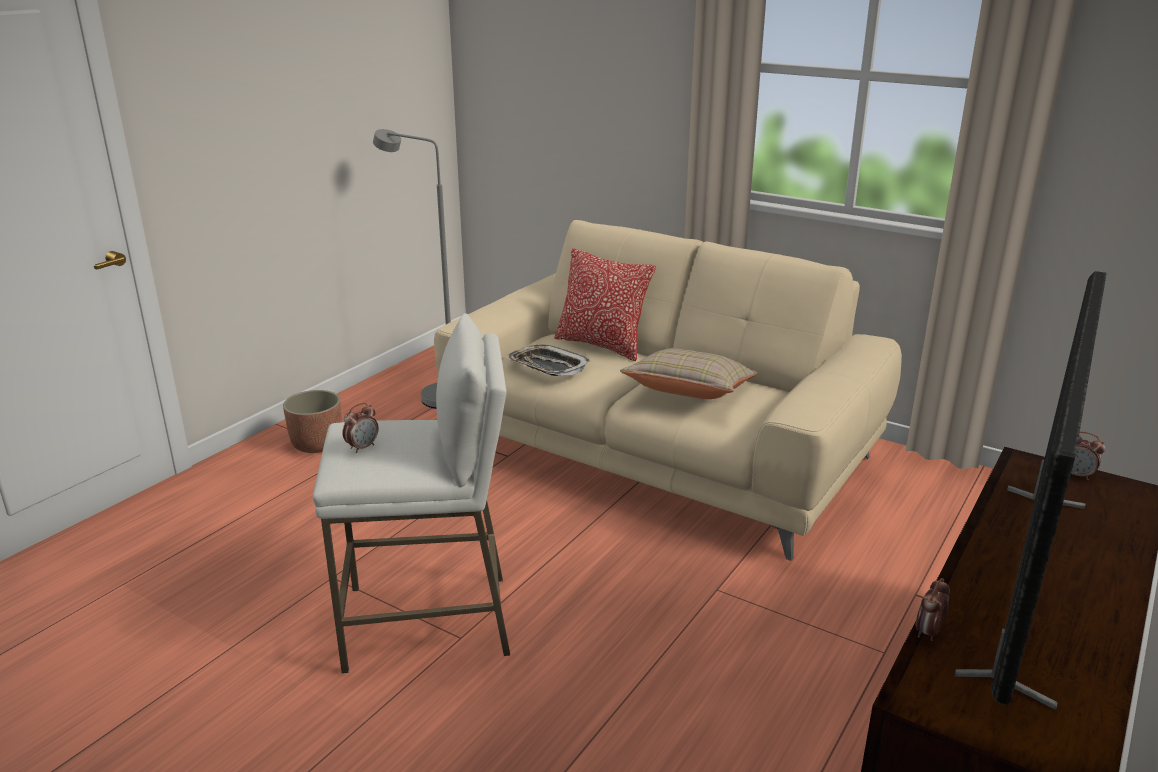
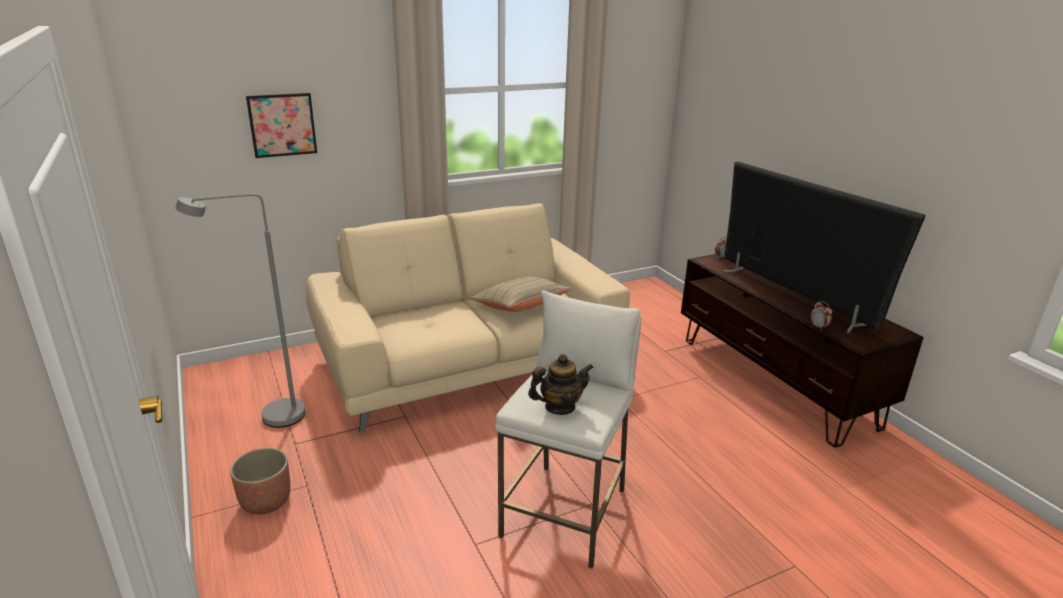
camera: 60 degrees left, 0 degrees up
alarm clock [342,403,379,453] -> teapot [528,354,594,415]
tray [507,344,590,376] -> none
pillow [554,248,656,361] -> none
none -> picture [246,93,317,158]

